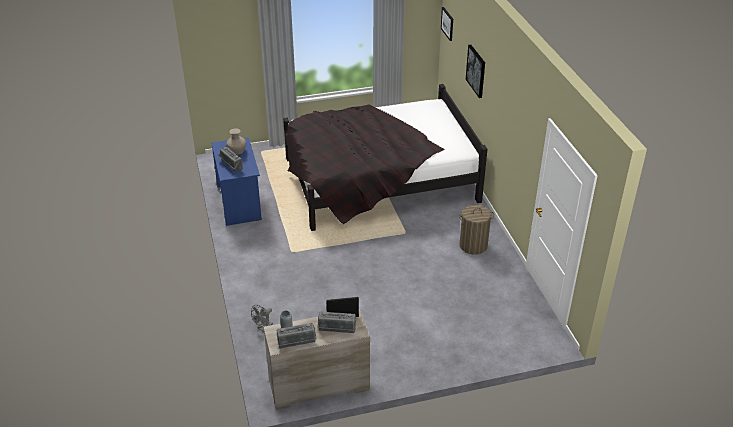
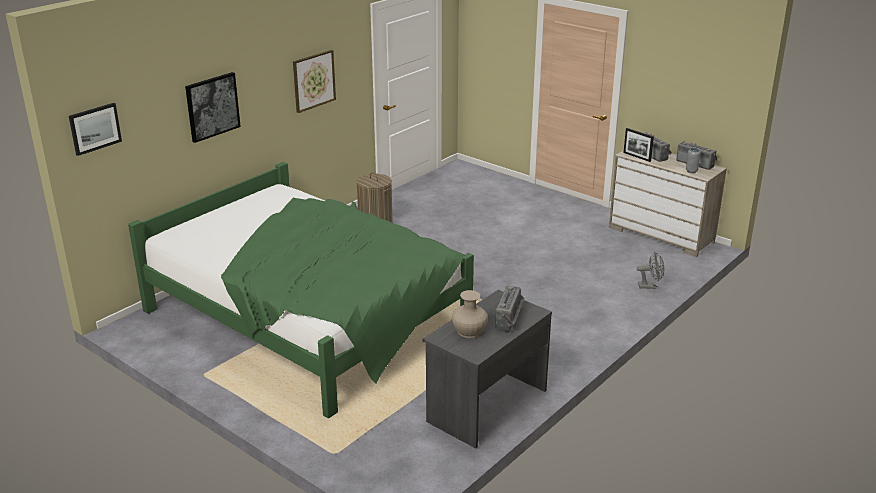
camera: 125 degrees left, 10 degrees down
blue desk [211,137,262,226] -> grey desk [422,290,552,448]
black bed [283,84,487,231] -> green bed [128,162,474,418]
none -> picture [293,50,336,113]

